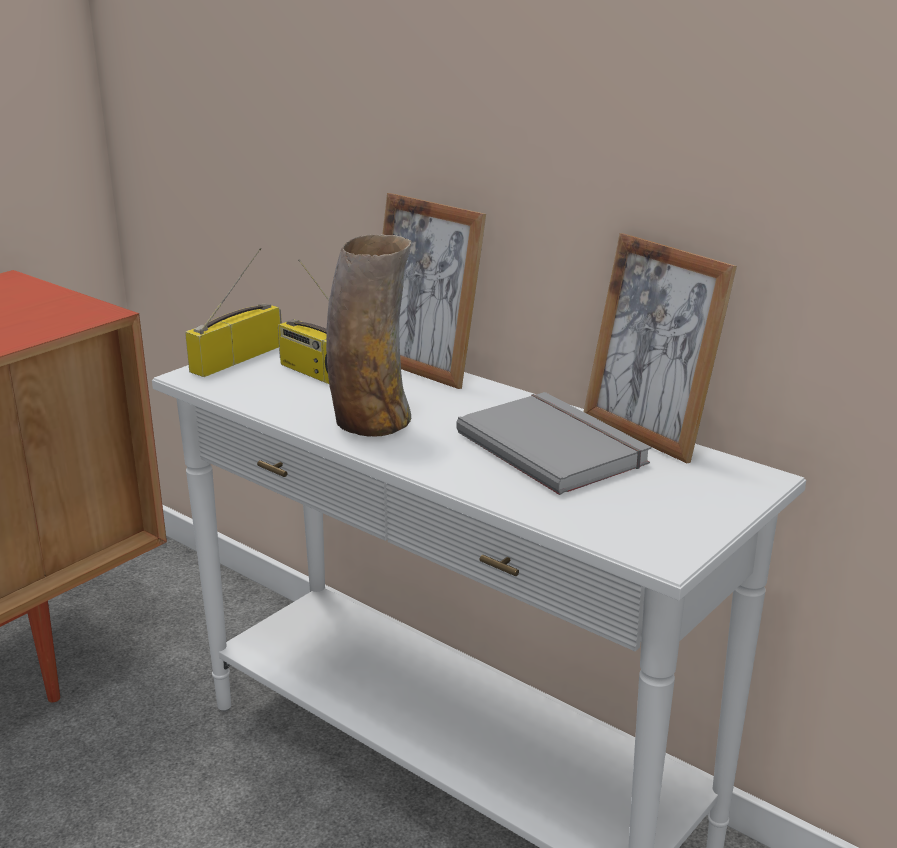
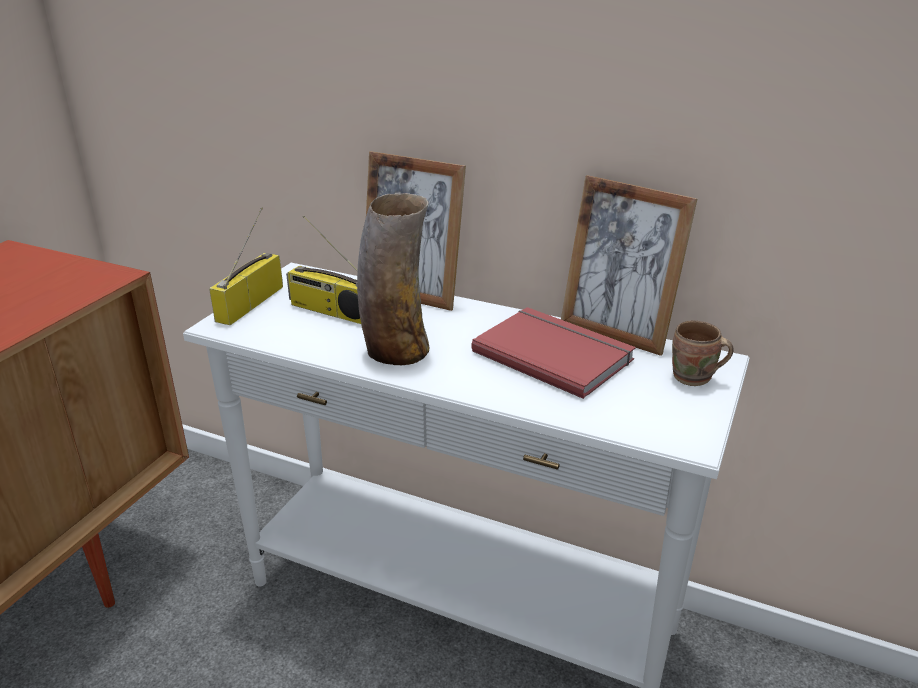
camera: 15 degrees left, 5 degrees up
grey book [456,392,651,495] -> red book [472,307,636,399]
none -> brown mug [672,320,733,386]

